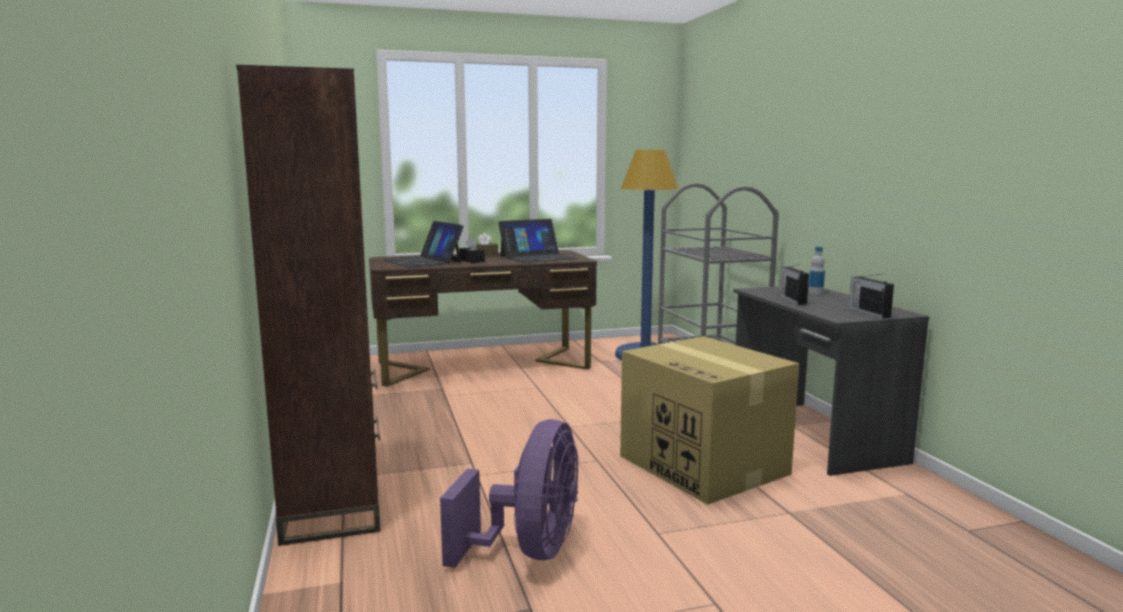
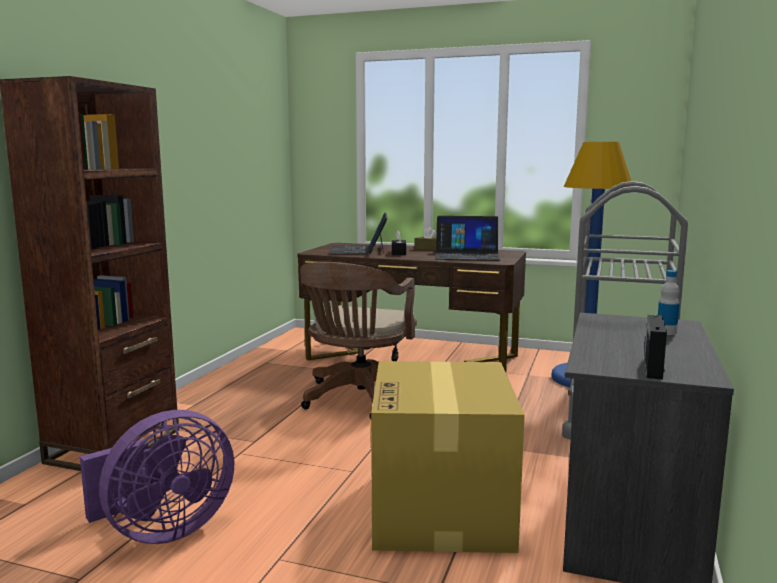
camera: 35 degrees right, 0 degrees up
radio [780,264,809,305] -> none
none -> brown office chair [300,262,417,419]

